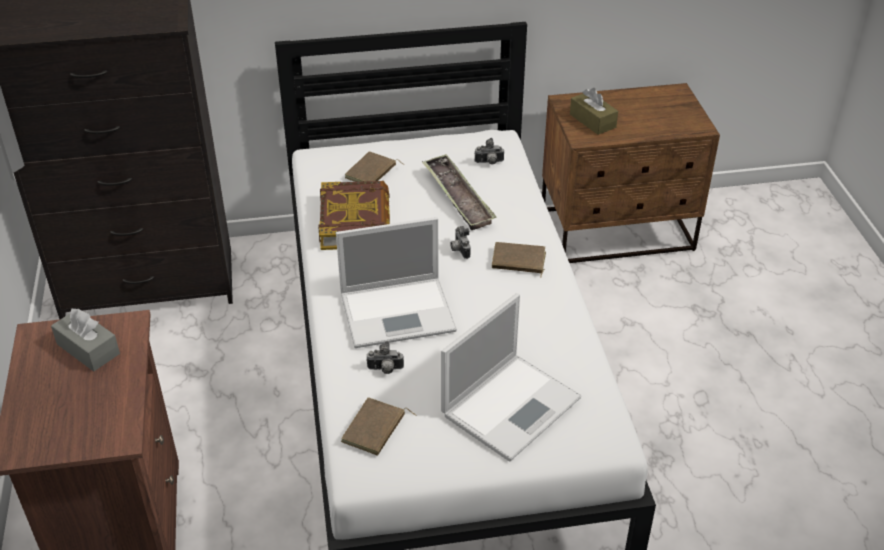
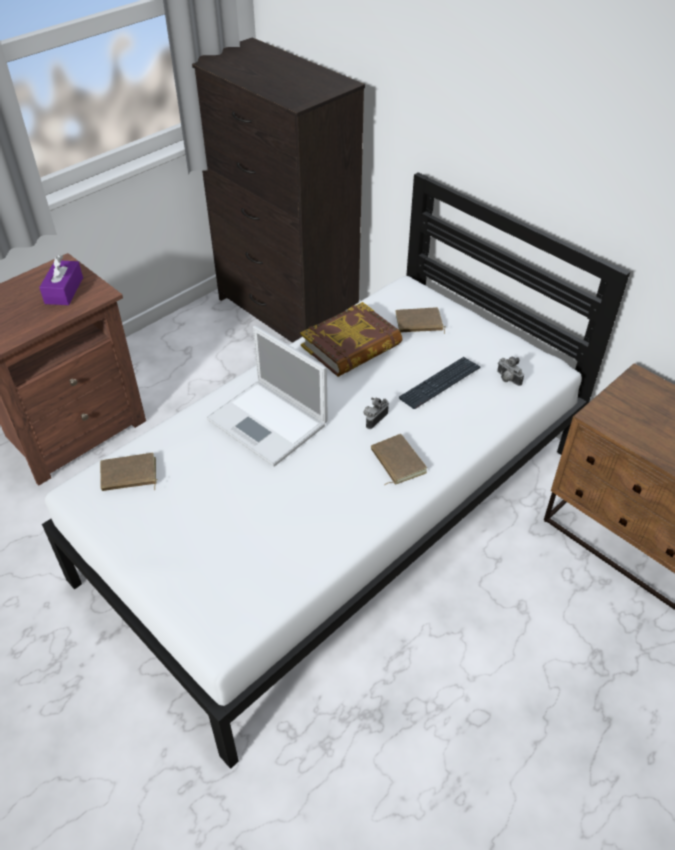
camera: 55 degrees right, 5 degrees up
grey tissue box [51,309,120,371] -> purple tissue box [39,255,83,305]
camera [366,341,404,374] -> none
tray [422,154,496,230] -> keyboard [399,357,481,409]
laptop [441,293,582,462] -> none
brown tissue box [570,88,618,135] -> none

